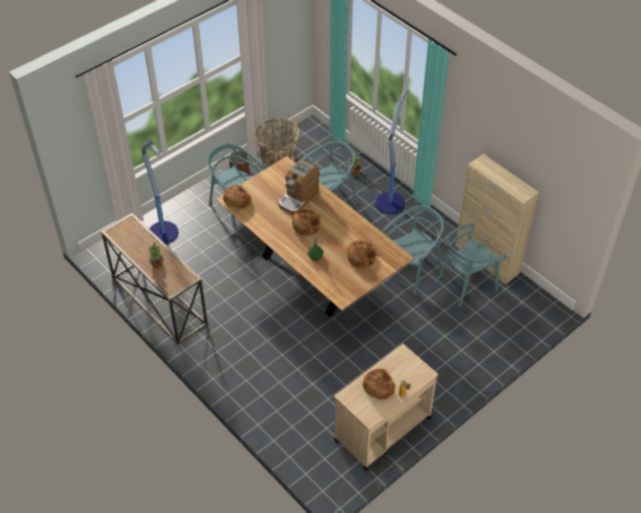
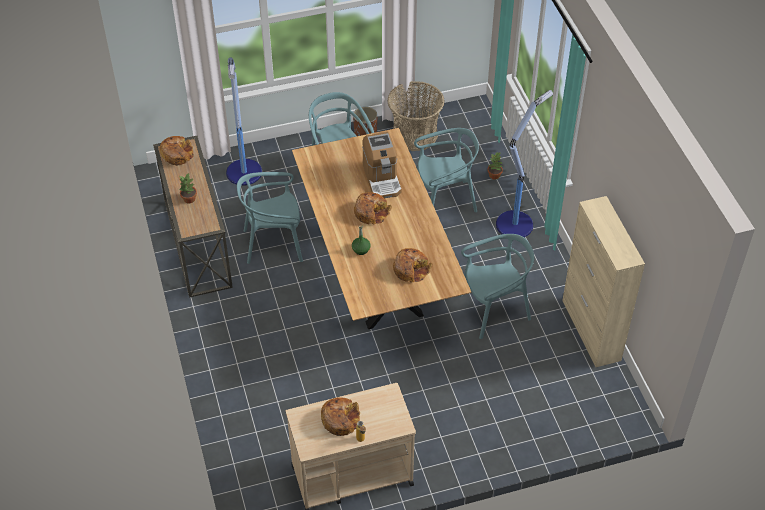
camera: 25 degrees right, 0 degrees up
bread [223,185,251,209] -> bread moved to [160,136,194,166]
coffee machine [278,159,320,214] -> coffee machine turned 75 degrees counterclockwise [362,132,402,198]
turquoise chair [436,223,507,307] -> turquoise chair moved to [237,172,303,264]

